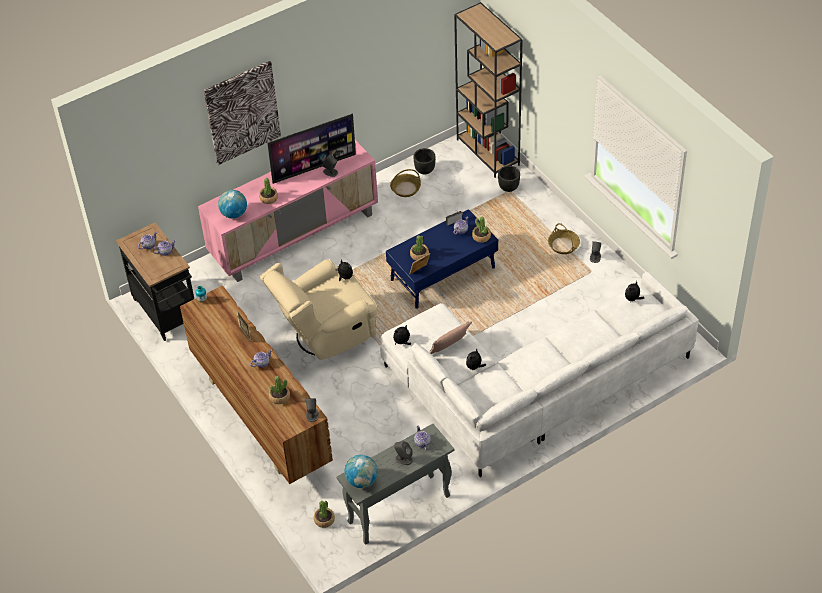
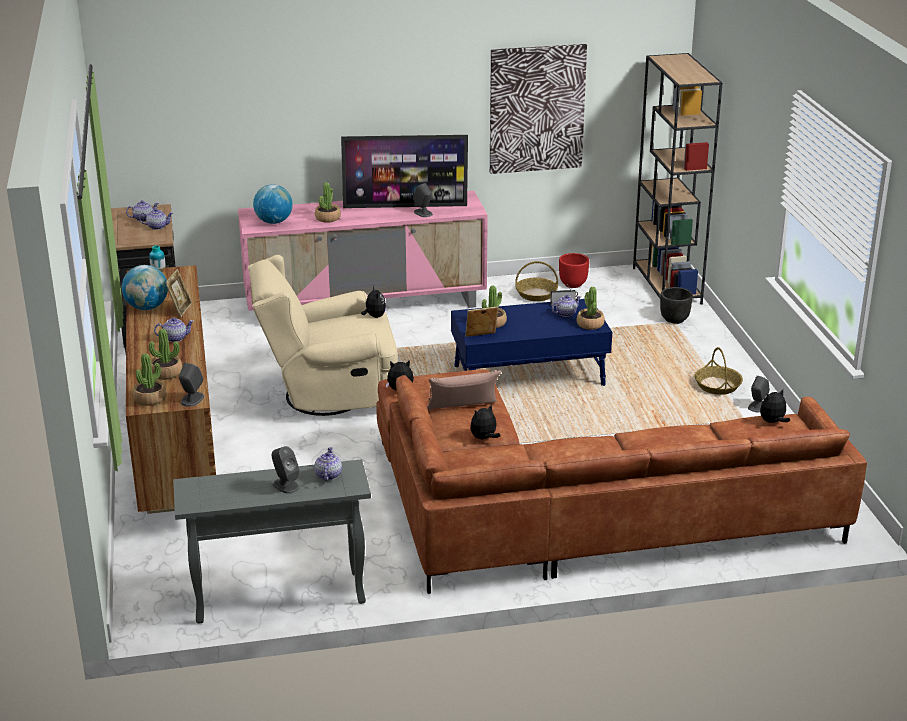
camera: 20 degrees right, 20 degrees down
picture [204,61,281,165] -> picture moved to [490,44,587,174]
potted plant [314,501,335,528] -> potted plant moved to [132,353,167,406]
globe [345,455,378,488] -> globe moved to [122,265,168,310]
white sofa [380,272,699,477] -> brown sofa [376,369,867,594]
black planter [413,148,435,174] -> red planter [559,253,589,288]

